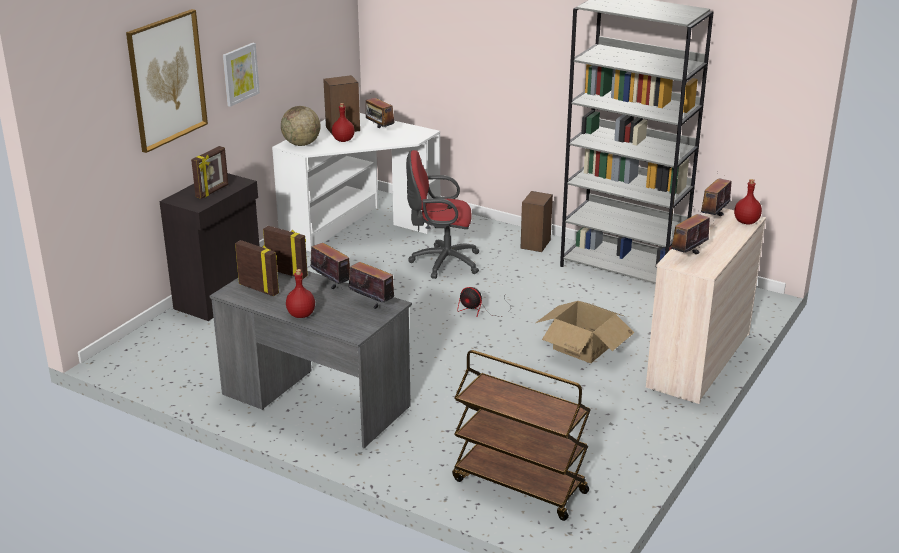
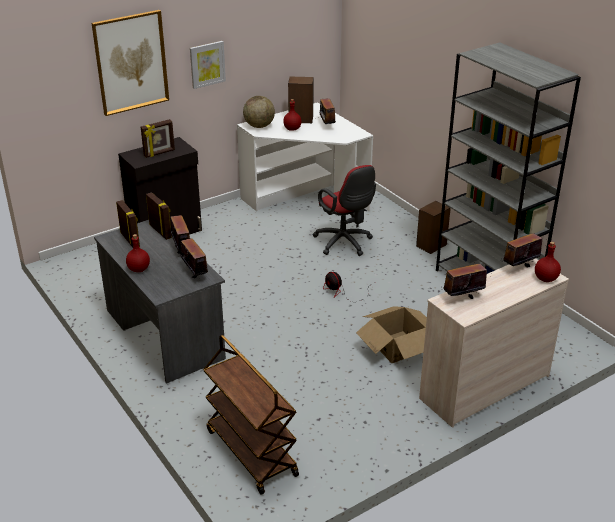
camera: 25 degrees right, 5 degrees up
red office chair [406,150,480,279] -> red office chair turned 150 degrees counterclockwise [313,165,376,256]

